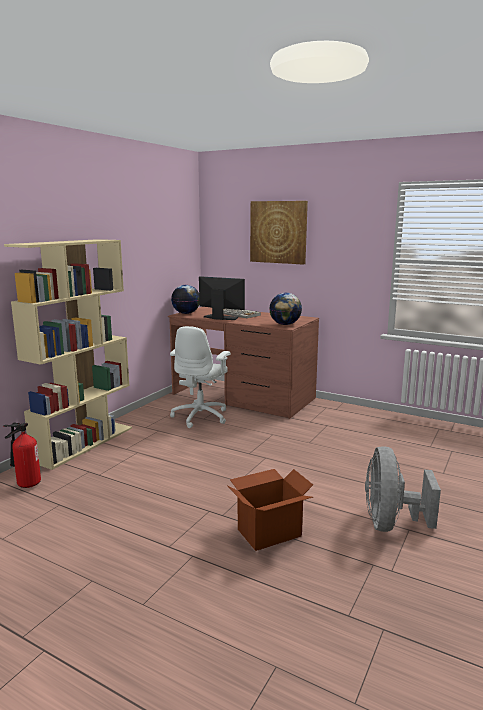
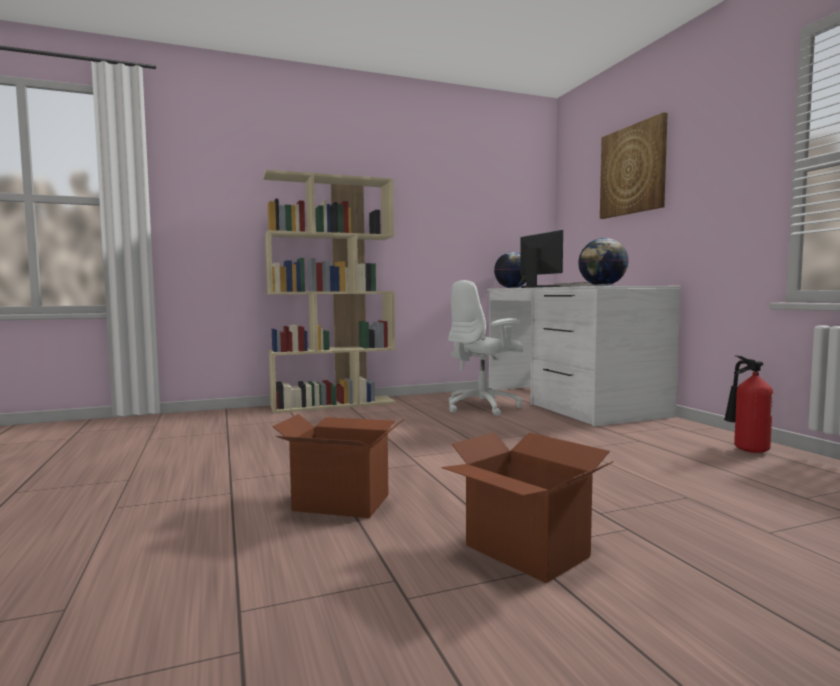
camera: 40 degrees right, 10 degrees down
fire extinguisher [3,423,41,488] -> fire extinguisher moved to [724,355,773,453]
brown desk [168,307,319,419] -> white desk [487,286,681,426]
grey fan [365,446,441,532] -> cardboard box [441,432,613,583]

